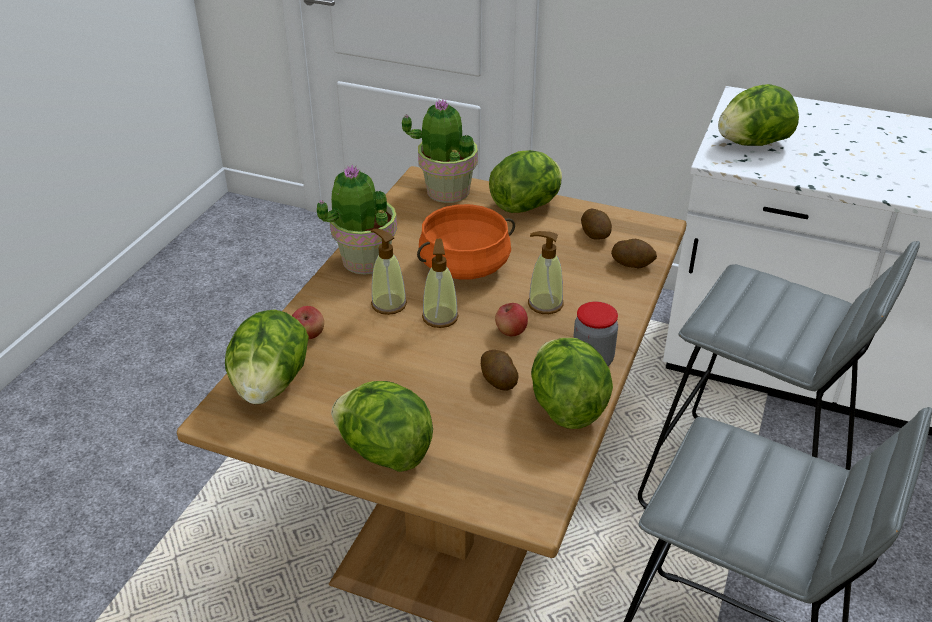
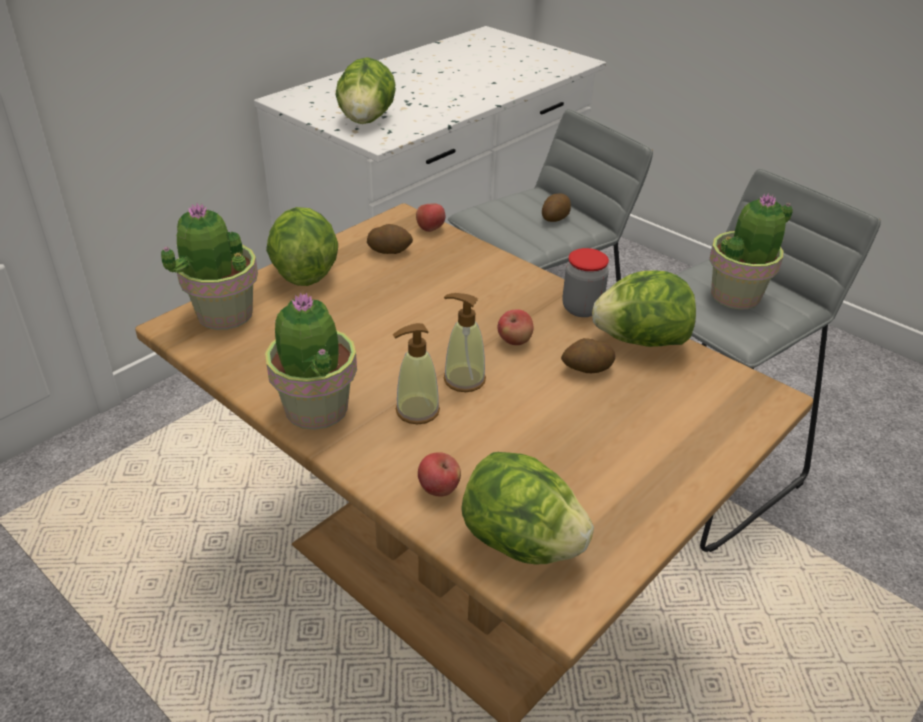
camera: 70 degrees left, 0 degrees up
lettuce [331,381,433,472] -> none
orange cooking pot [417,204,515,280] -> none
soap dispenser [528,231,563,314] -> none
potato [611,239,657,268] -> potato moved to [542,193,571,222]
none -> apple [416,203,445,232]
none -> potted plant [709,193,793,310]

